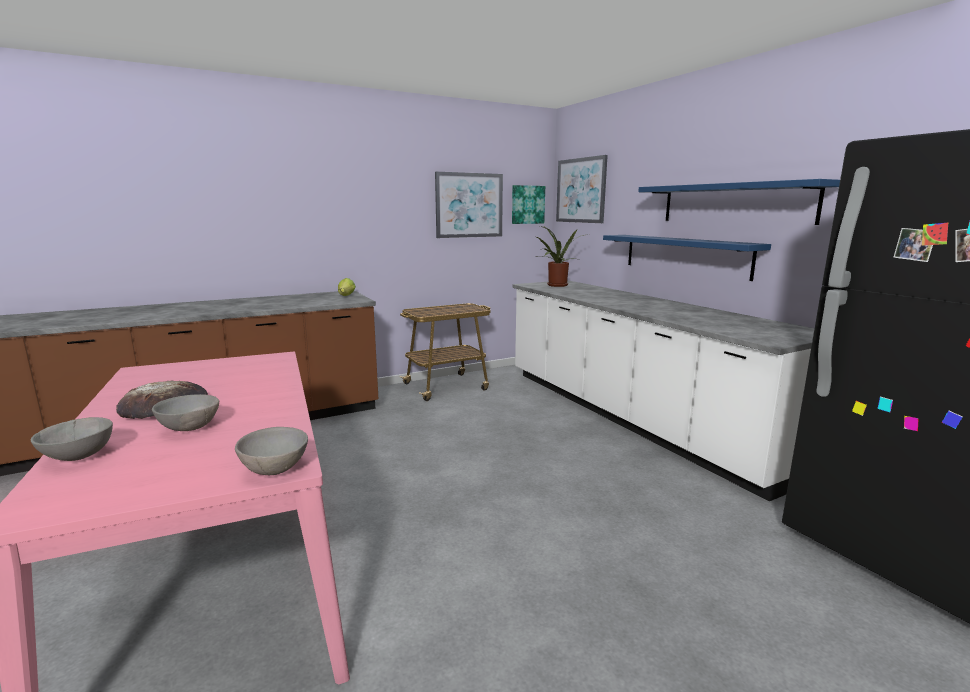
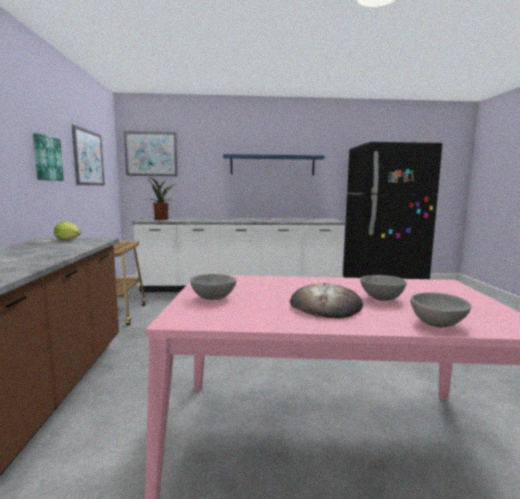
camera: 65 degrees left, 5 degrees down
grey bowl [235,427,308,475] -> grey bowl moved to [190,274,236,300]
picture [512,185,545,224] -> picture moved to [33,133,64,181]
blue shelf [603,235,771,281] -> none

